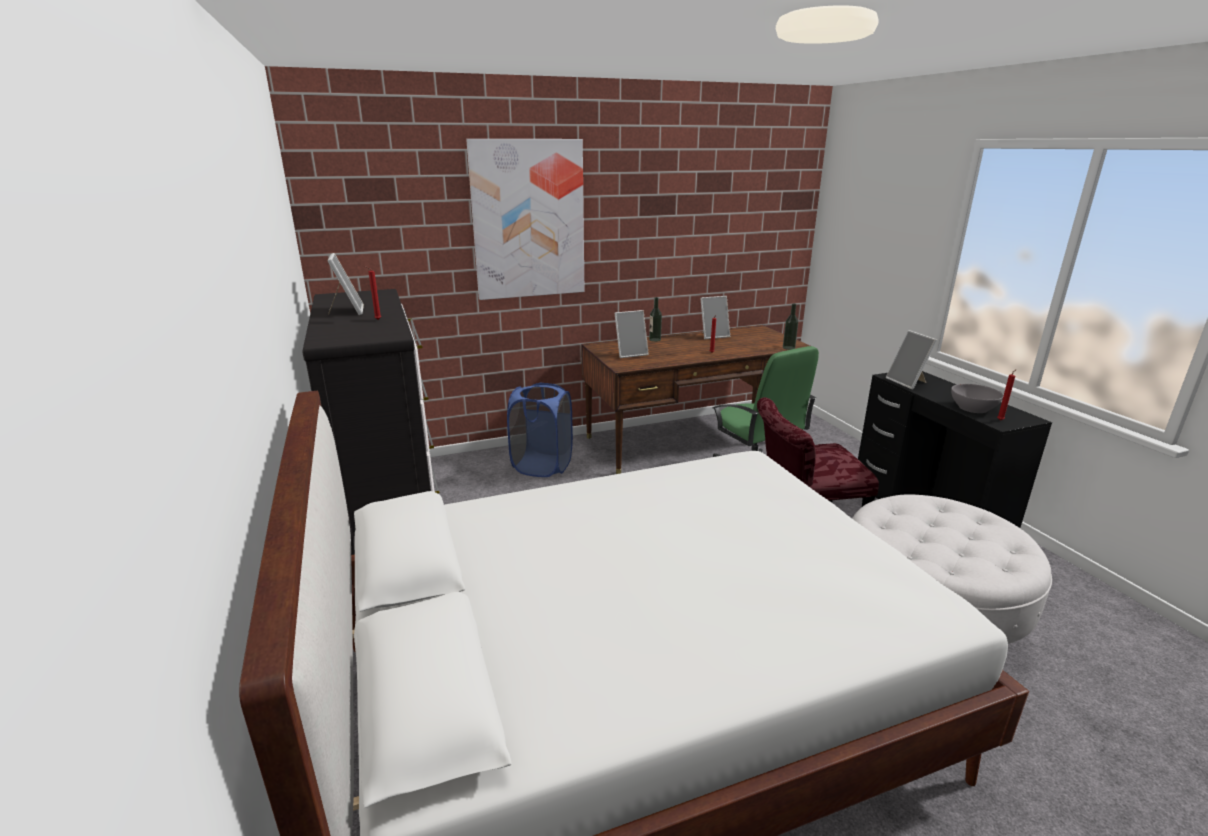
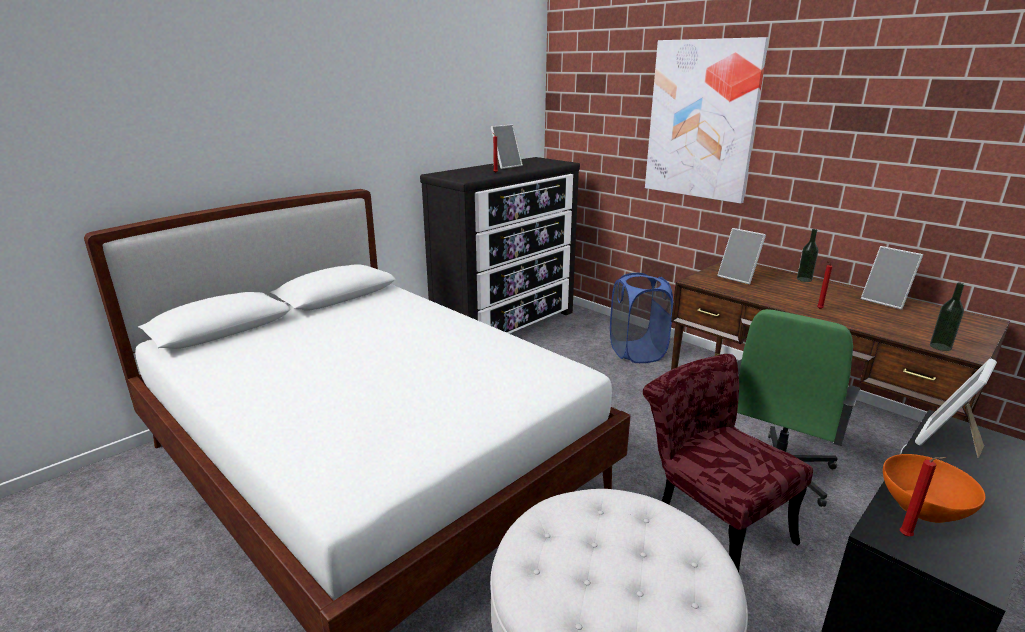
camera: 65 degrees right, 0 degrees up
grey bowl [951,384,1004,413] -> orange bowl [883,454,986,523]

